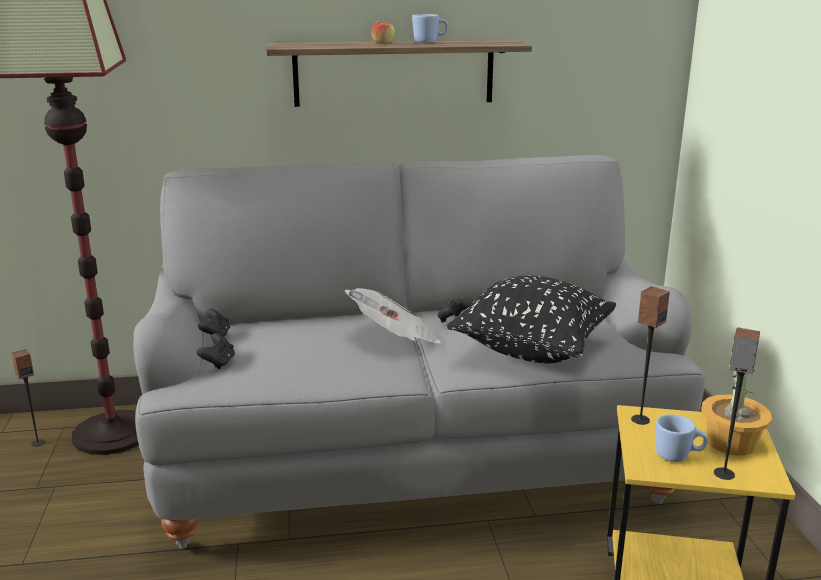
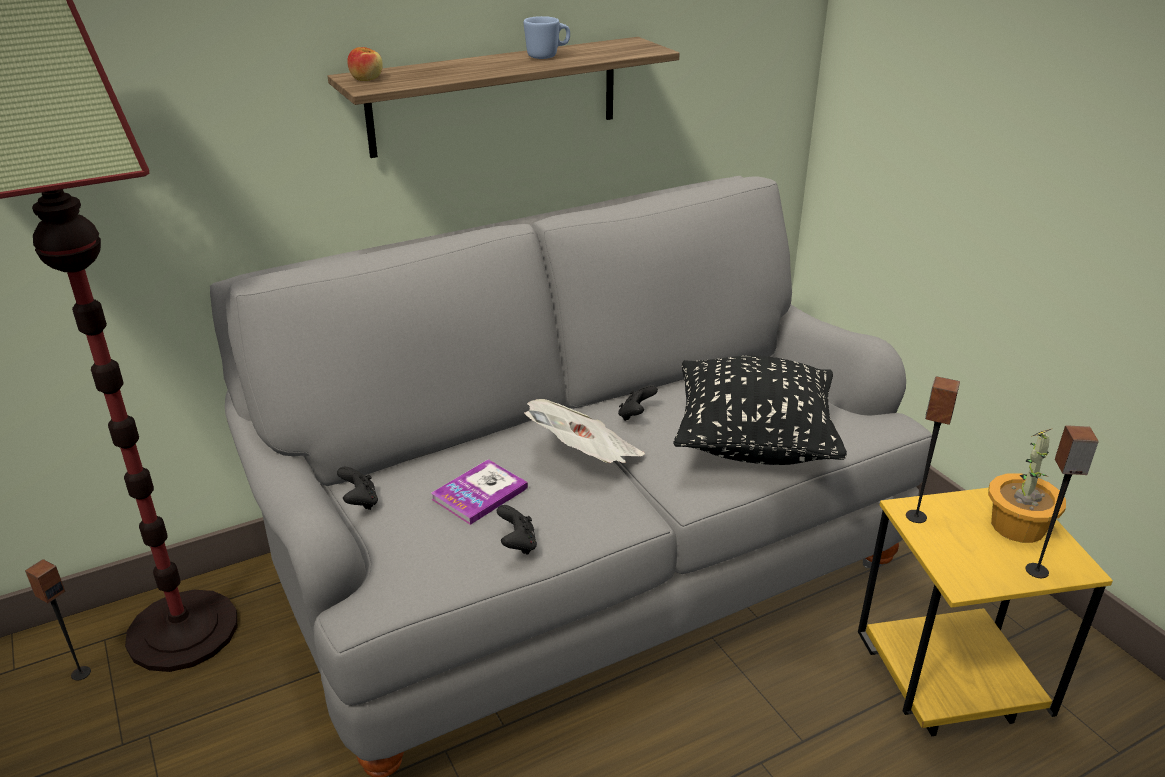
camera: 20 degrees left, 10 degrees up
black game controller [197,333,235,369] -> black game controller moved to [497,505,537,555]
apple [371,21,395,44] -> apple moved to [347,47,383,81]
blue mug [656,414,708,462] -> none
none -> book [431,459,528,525]

